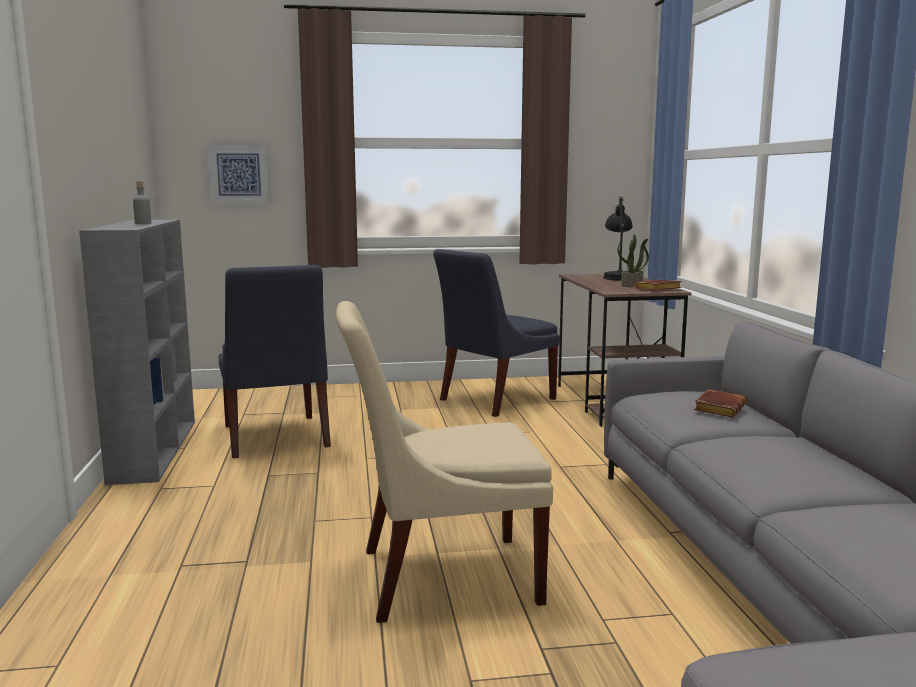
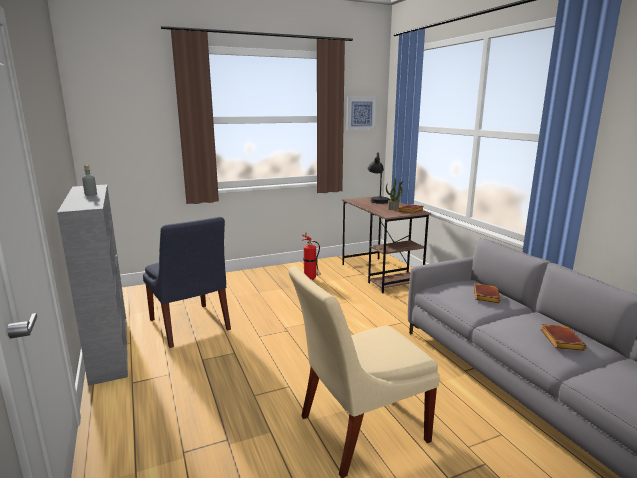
camera: 15 degrees left, 5 degrees up
picture [207,145,269,203] -> picture moved to [346,97,377,131]
blue chair [433,249,560,417] -> fire extinguisher [302,233,321,280]
none -> brown book [540,324,587,351]

